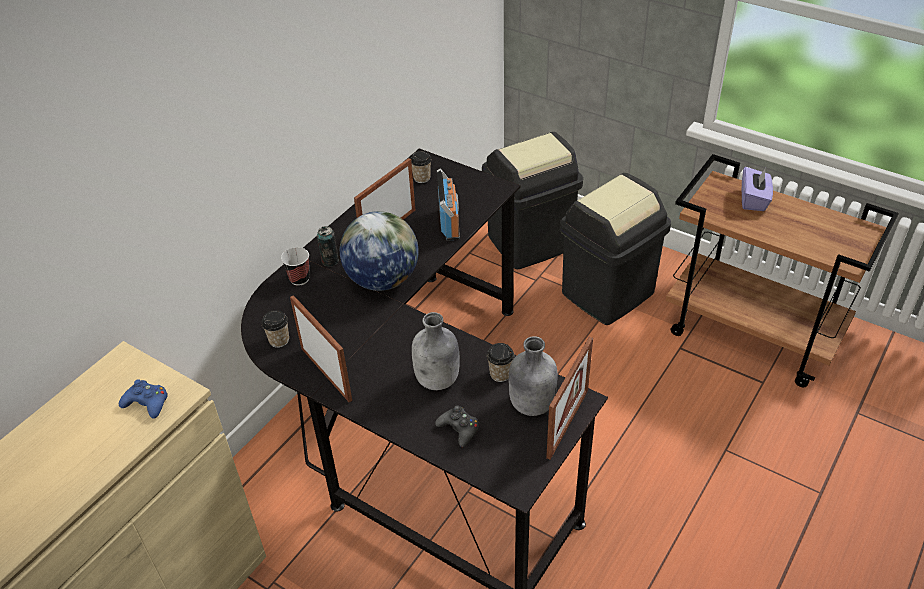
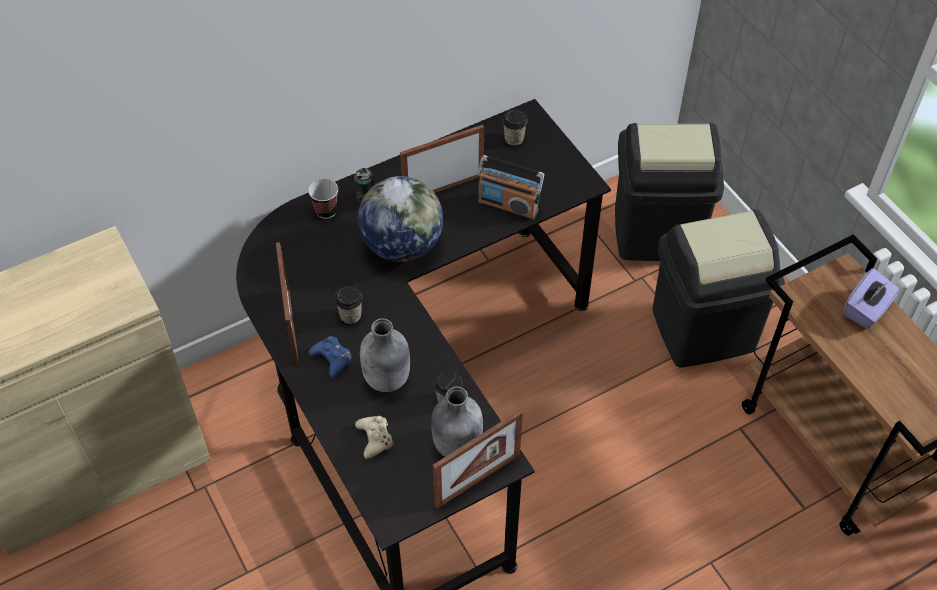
camera: 25 degrees right, 10 degrees up
blue game controller [119,379,167,419] -> blue game controller moved to [309,336,352,378]
cup [261,310,289,348] -> cup moved to [334,286,362,324]
black game controller [435,405,479,447] -> beige game controller [355,416,394,459]
radio [437,168,460,241] -> radio turned 90 degrees clockwise [478,155,544,221]

